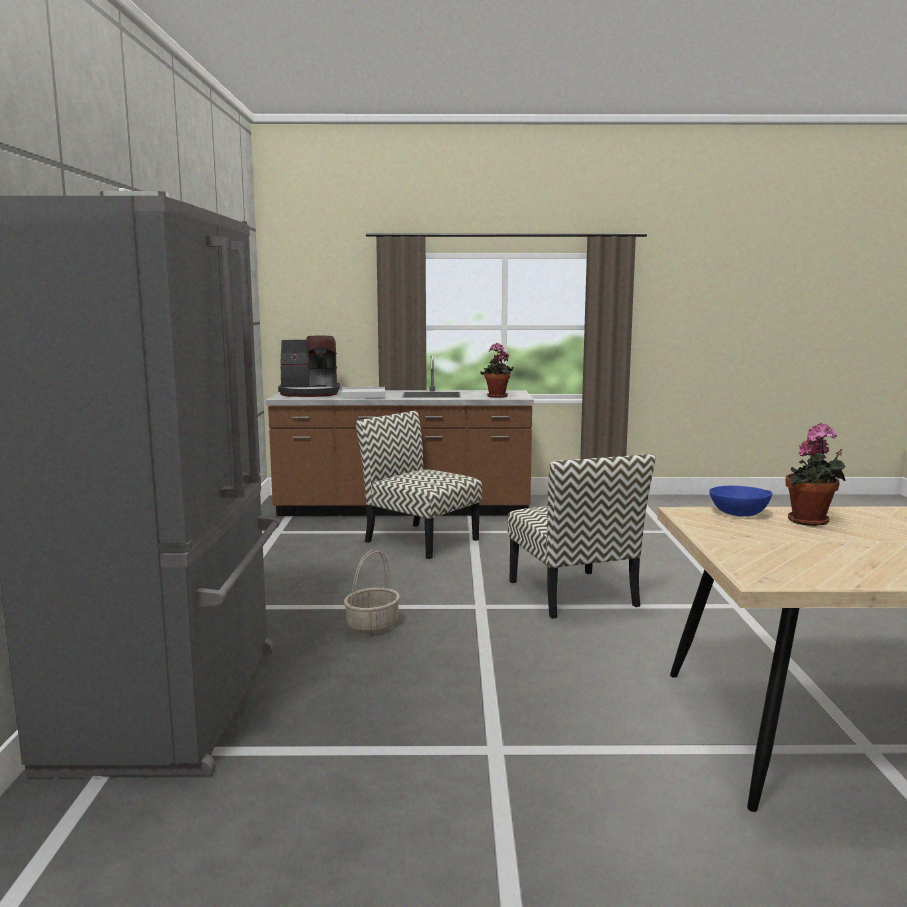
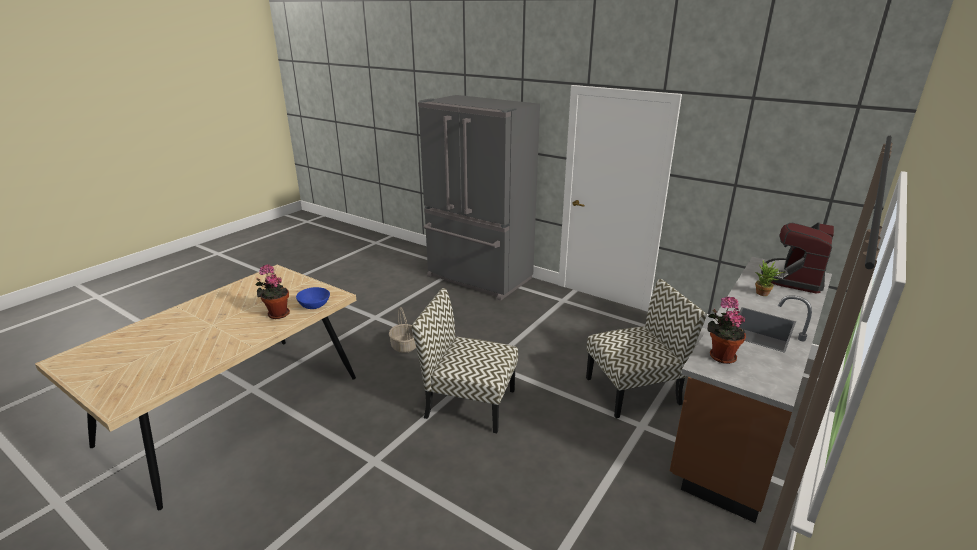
camera: 125 degrees right, 15 degrees up
white tray [341,387,385,399] -> potted plant [755,260,785,296]
basket [344,550,400,634] -> basket moved to [389,307,416,353]

